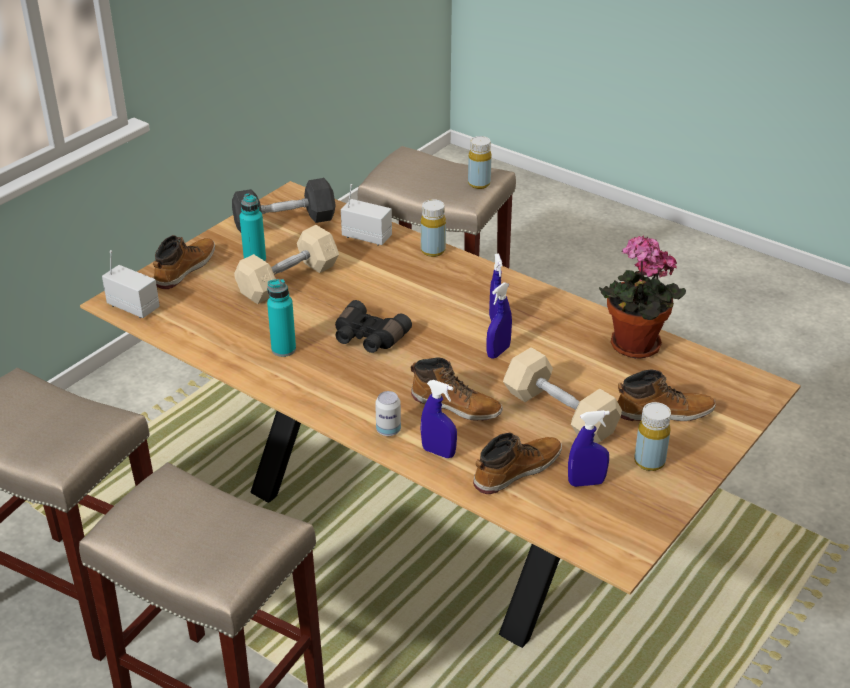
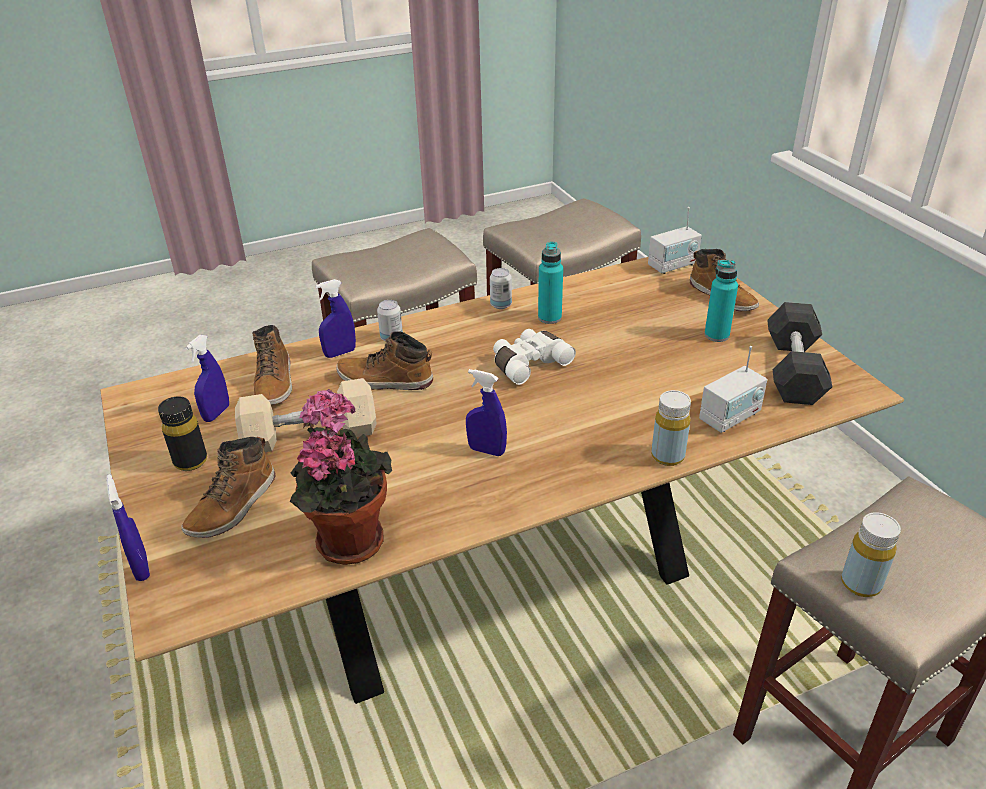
camera: 120 degrees right, 0 degrees up
beige dumbbell [234,225,339,304] -> none
black binoculars [335,300,412,353] -> white binoculars [493,329,576,385]
boot [410,358,503,421] -> boot turned 45 degrees clockwise [336,332,433,390]
blue spray bottle [486,282,512,359] -> blue spray bottle moved to [106,474,150,581]
yellow bottle [634,402,671,471] -> black bottle [158,396,207,471]
none -> can [490,268,512,309]

